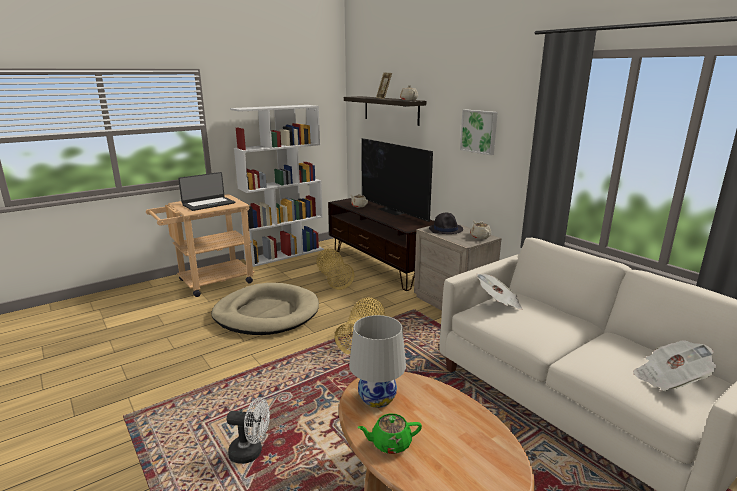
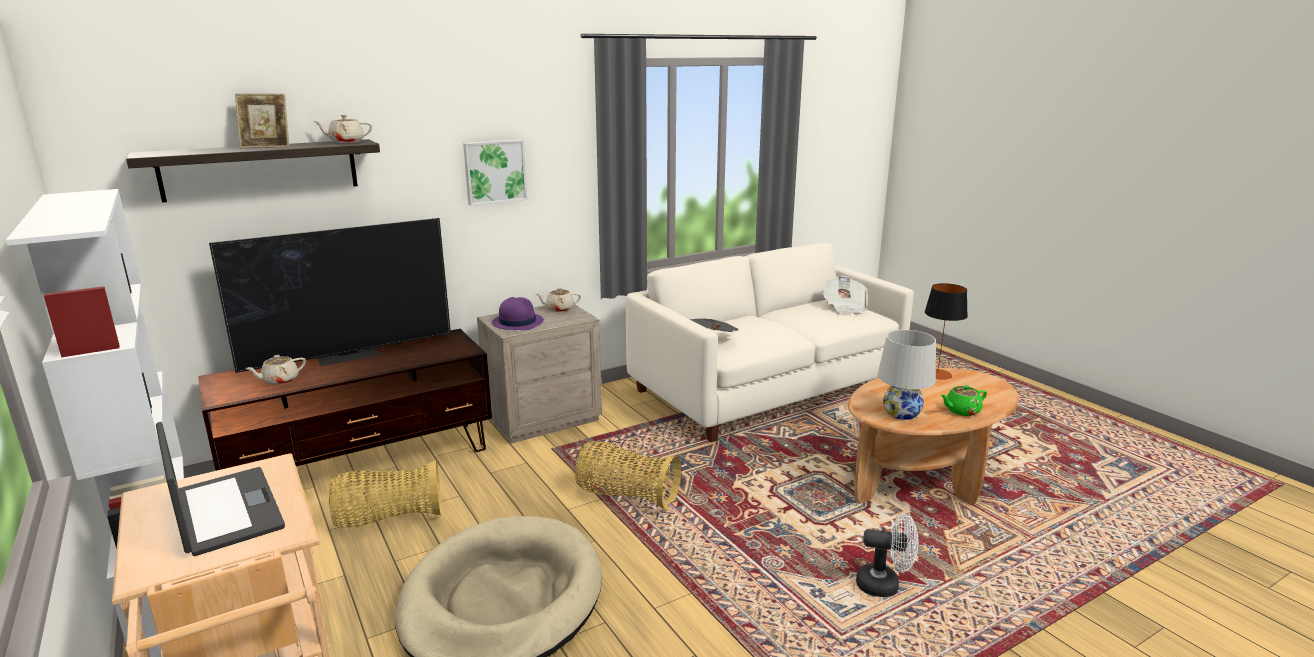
camera: 85 degrees left, 0 degrees up
white fan [227,397,270,464] -> white fan turned 90 degrees clockwise [856,514,919,597]
green teapot [357,414,422,454] -> green teapot turned 75 degrees clockwise [940,385,987,416]
black hat [429,213,463,234] -> purple hat [492,297,544,330]
none -> table lamp [925,283,968,380]

